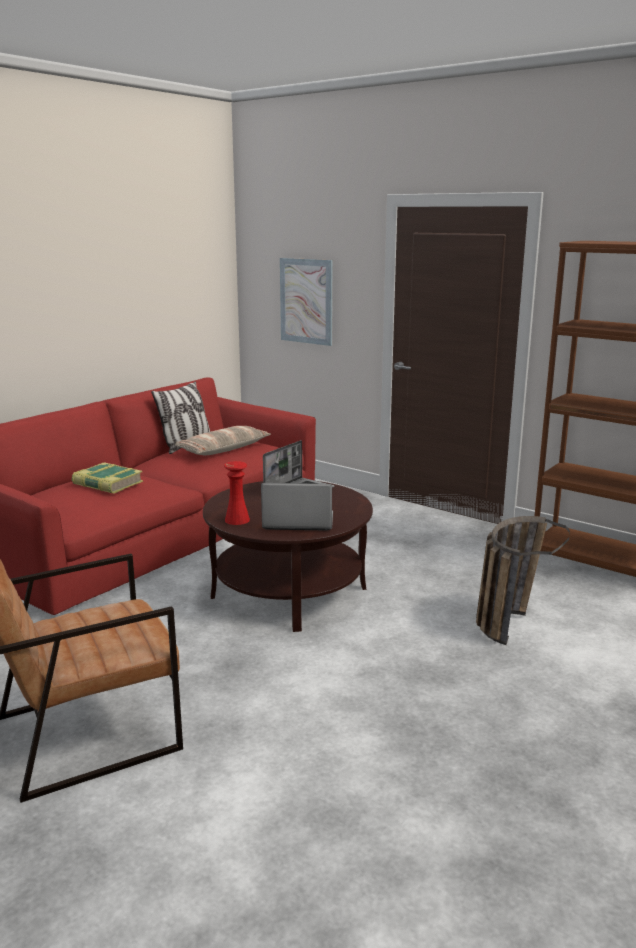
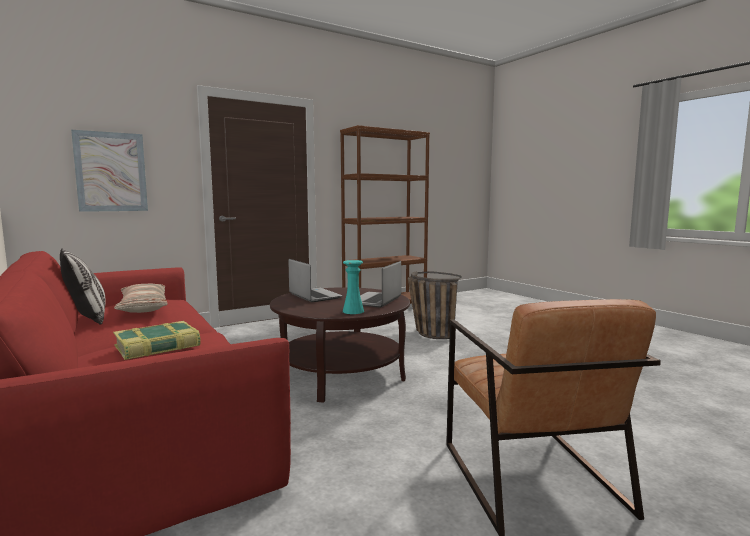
camera: 70 degrees left, 10 degrees down
red vase [224,461,250,525] -> turquoise vase [343,260,364,314]

